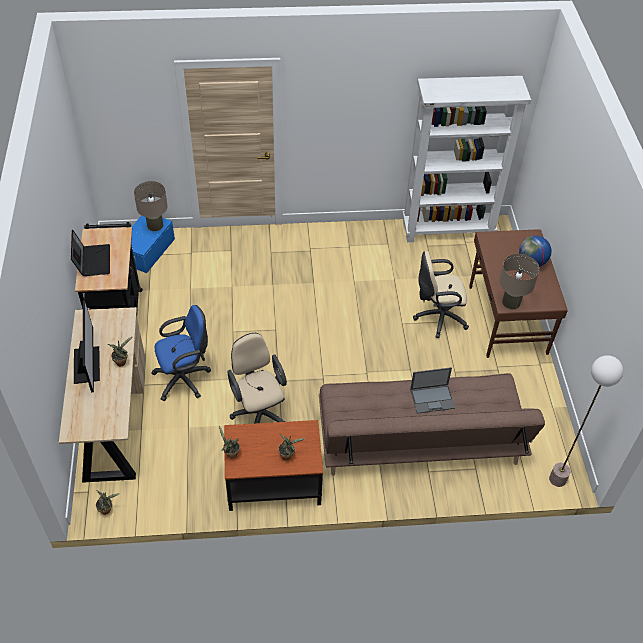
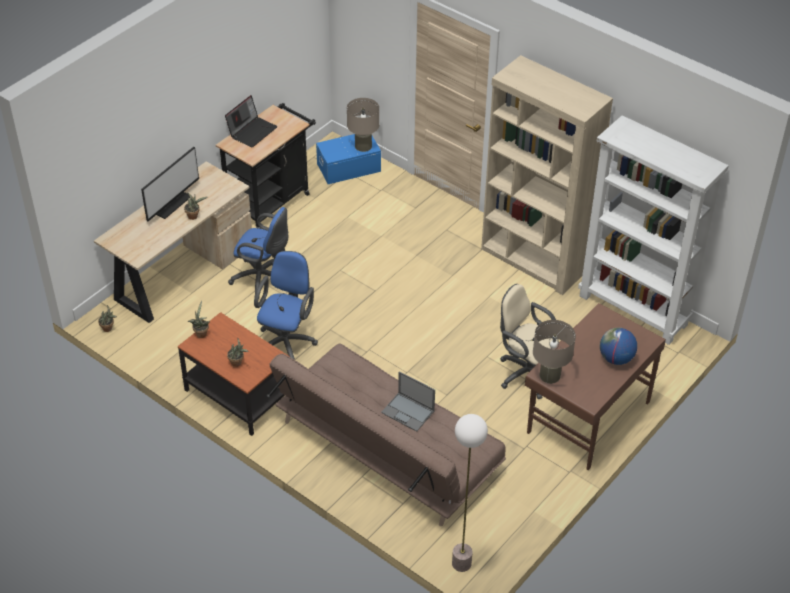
camera: 45 degrees right, 5 degrees down
beige office chair [227,333,287,424] -> blue office chair [254,251,318,360]
none -> beige bookcase [481,55,613,295]

